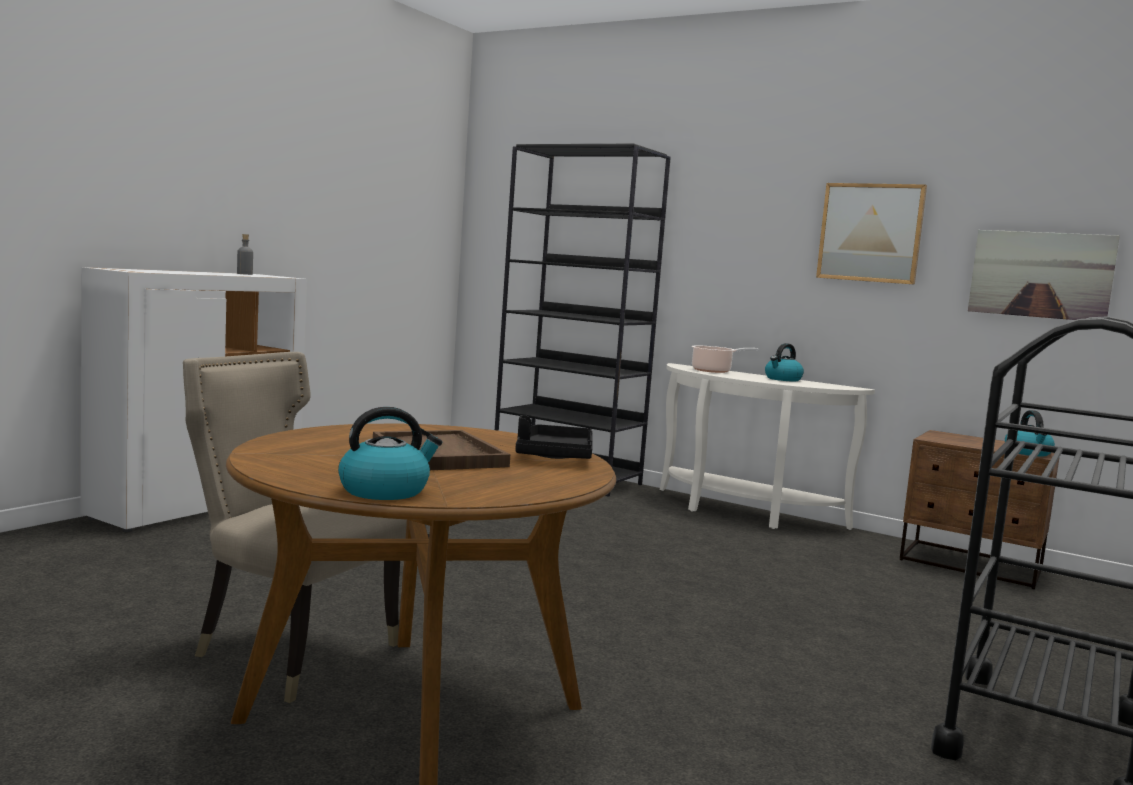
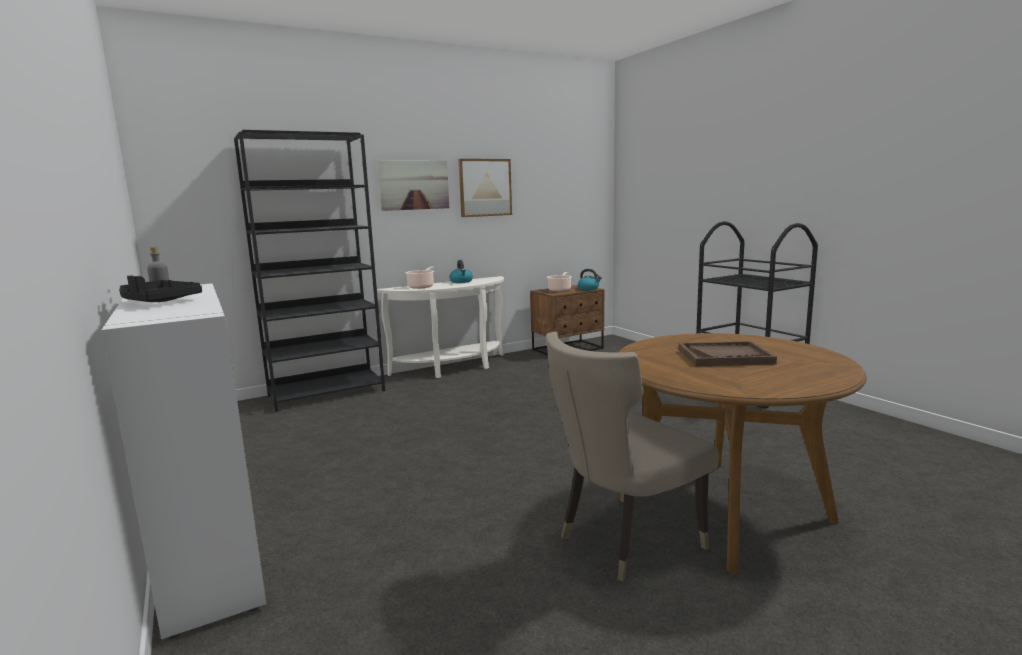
camera: 60 degrees left, 5 degrees up
kettle [338,407,442,500] -> none
black tray [516,415,593,459] -> black tray moved to [119,276,202,302]
picture [968,230,1120,320] -> picture moved to [378,160,449,211]
none -> cooking pot [547,272,572,292]

